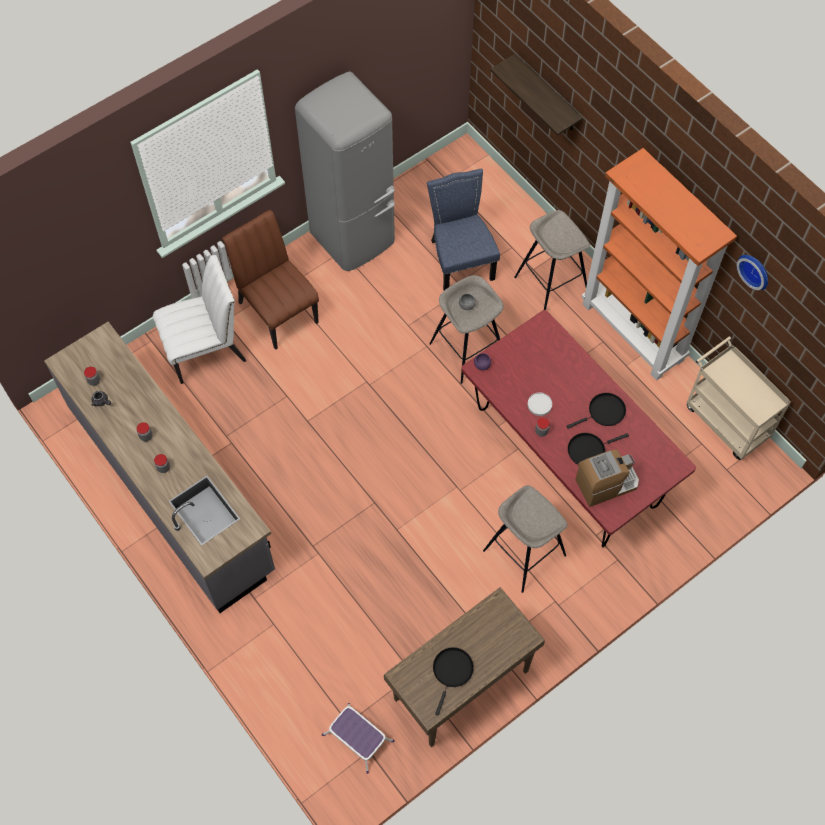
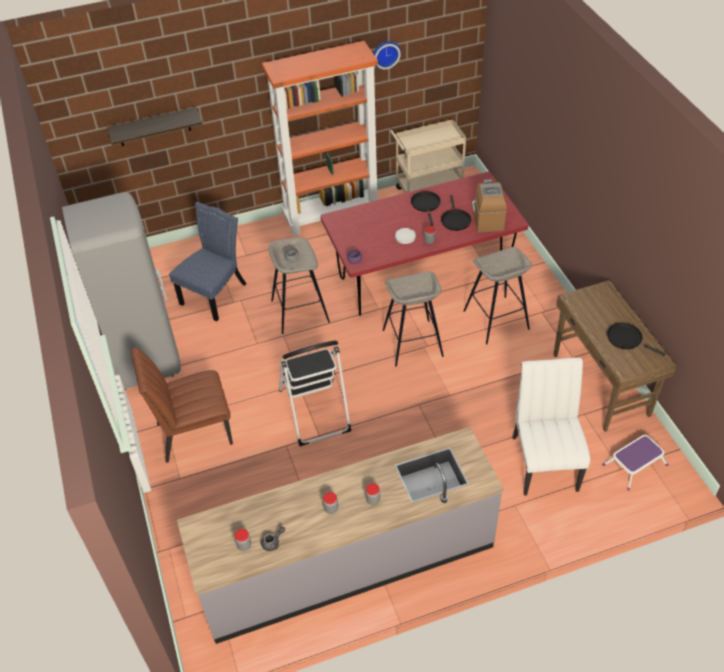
camera: 70 degrees left, 15 degrees down
white chair [153,255,246,384] -> white chair moved to [512,357,590,496]
blue chair [427,169,500,290] -> blue chair turned 120 degrees clockwise [169,202,247,321]
grey stool [514,210,590,310] -> grey stool moved to [383,271,444,367]
none -> step ladder [279,341,351,446]

